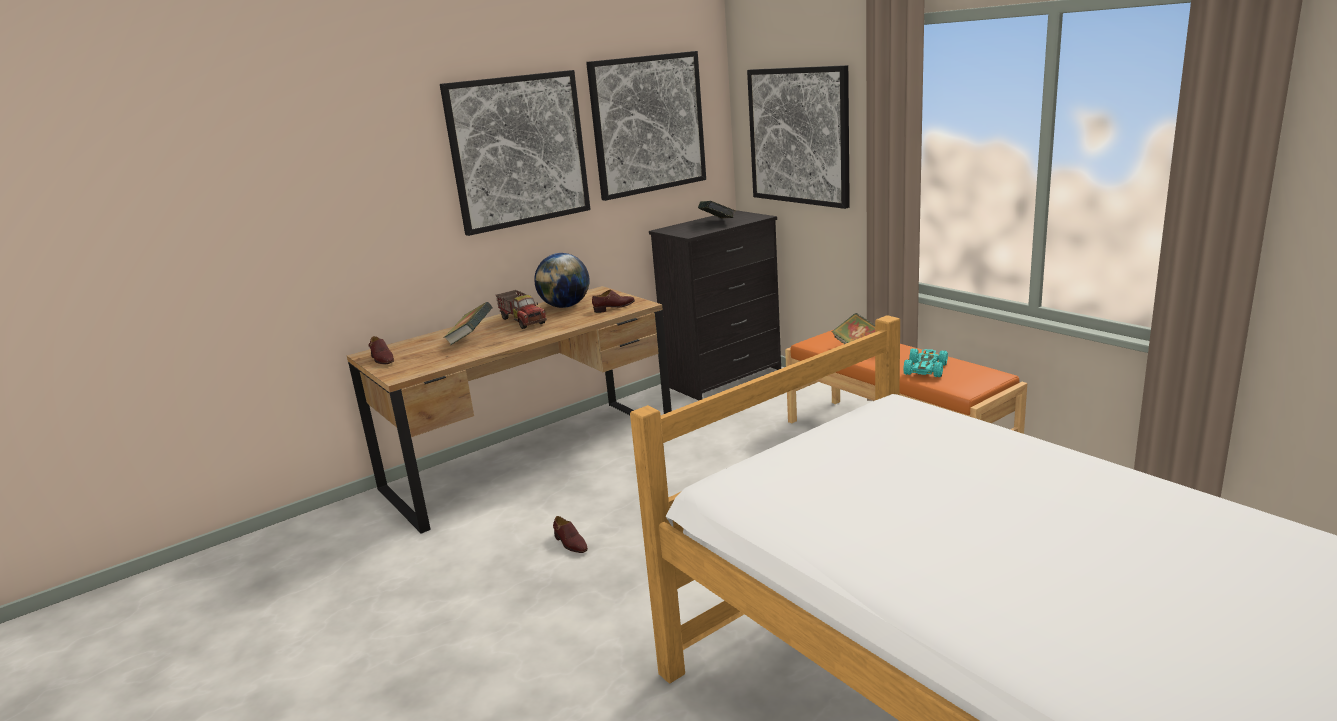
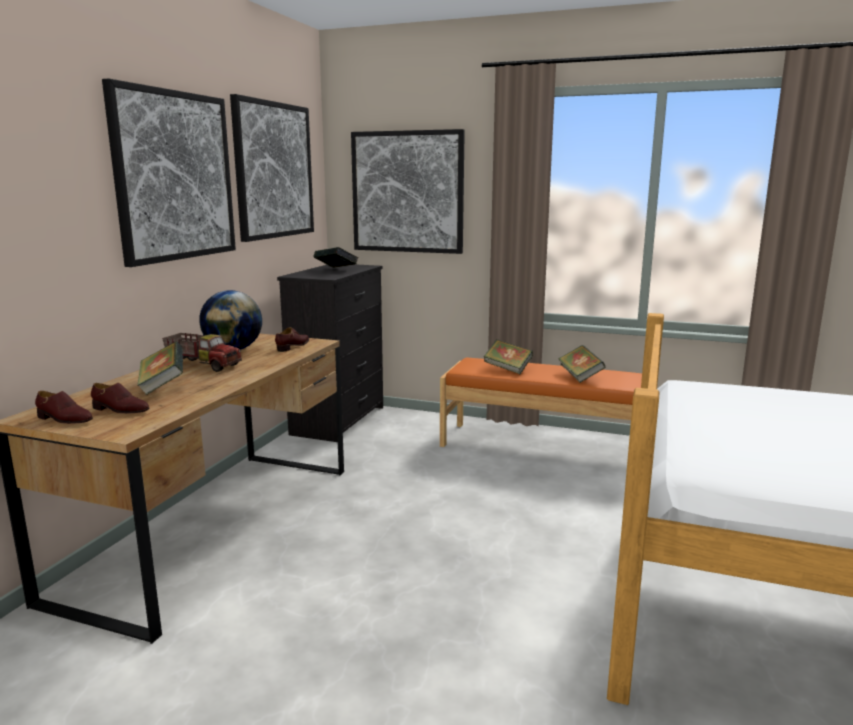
camera: 35 degrees left, 5 degrees down
brown shoe [553,516,588,553] -> brown shoe moved to [91,383,149,414]
turquoise toy car [903,348,948,377] -> book [558,345,605,383]

